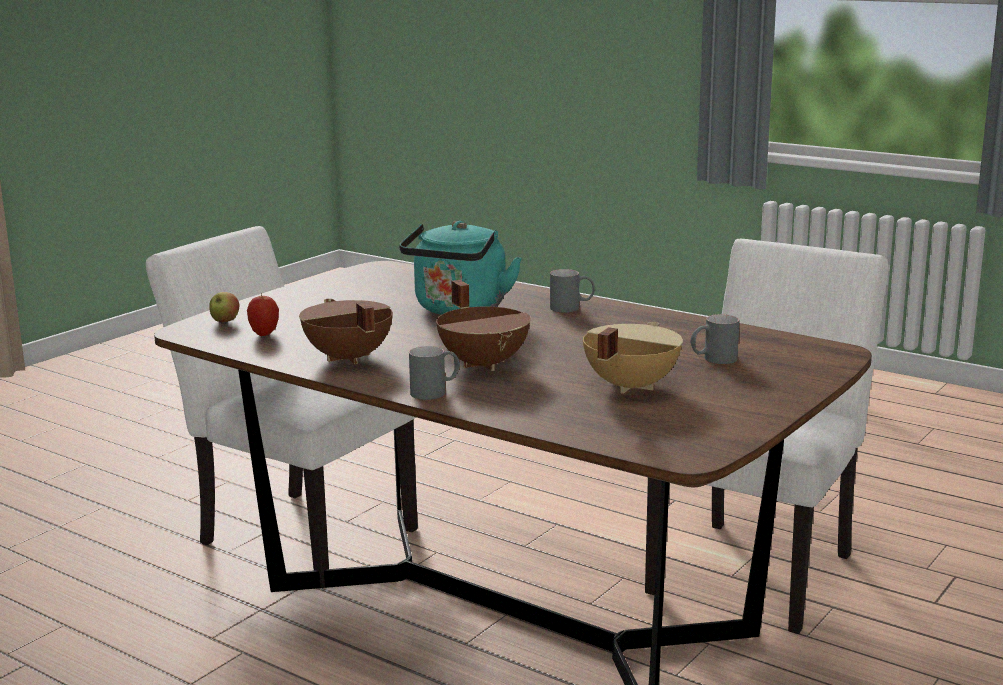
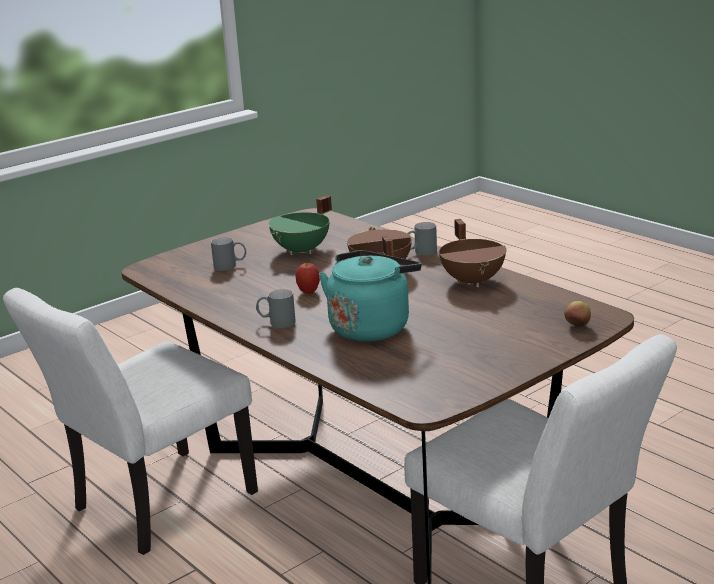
camera: 165 degrees left, 5 degrees up
apple [247,293,279,336] -> apple moved to [295,262,320,294]
beige cooking pot [583,322,683,394] -> green cooking pot [269,195,332,255]

